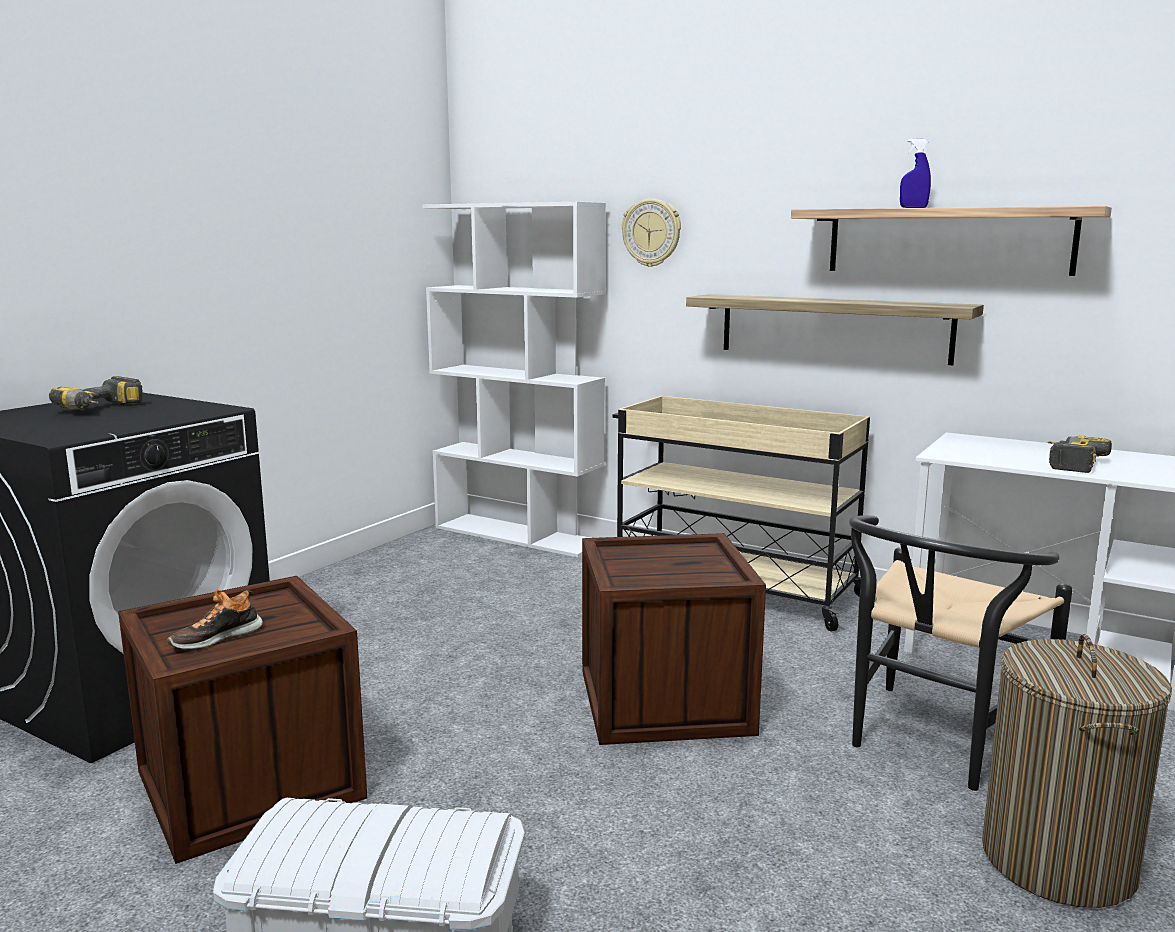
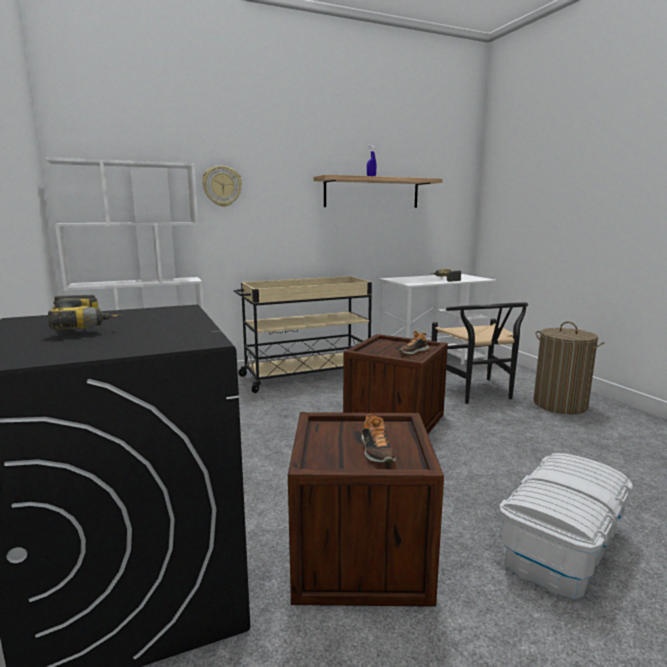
camera: 55 degrees left, 0 degrees up
shelf [686,294,984,365] -> none
none -> shoe [399,331,429,354]

